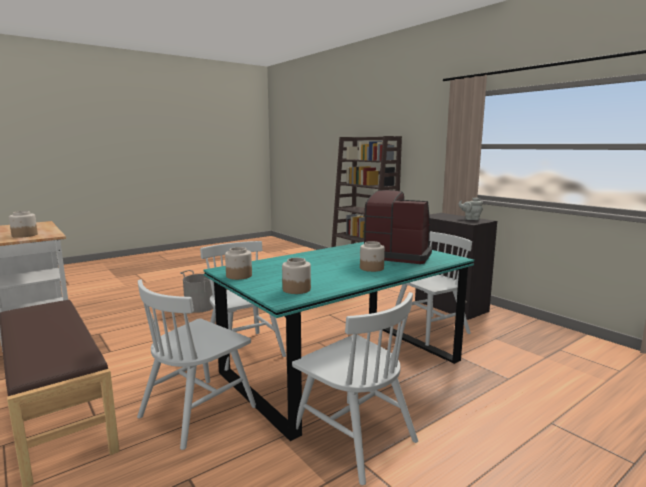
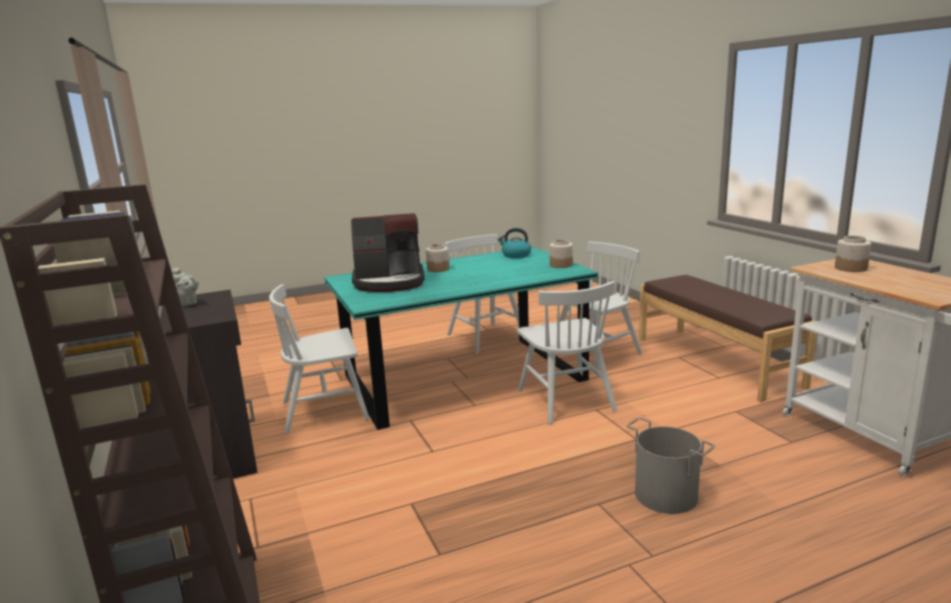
camera: 165 degrees left, 5 degrees up
jar [282,258,311,294] -> kettle [498,228,531,258]
coffee machine [363,190,432,264] -> coffee machine turned 45 degrees counterclockwise [351,213,425,292]

